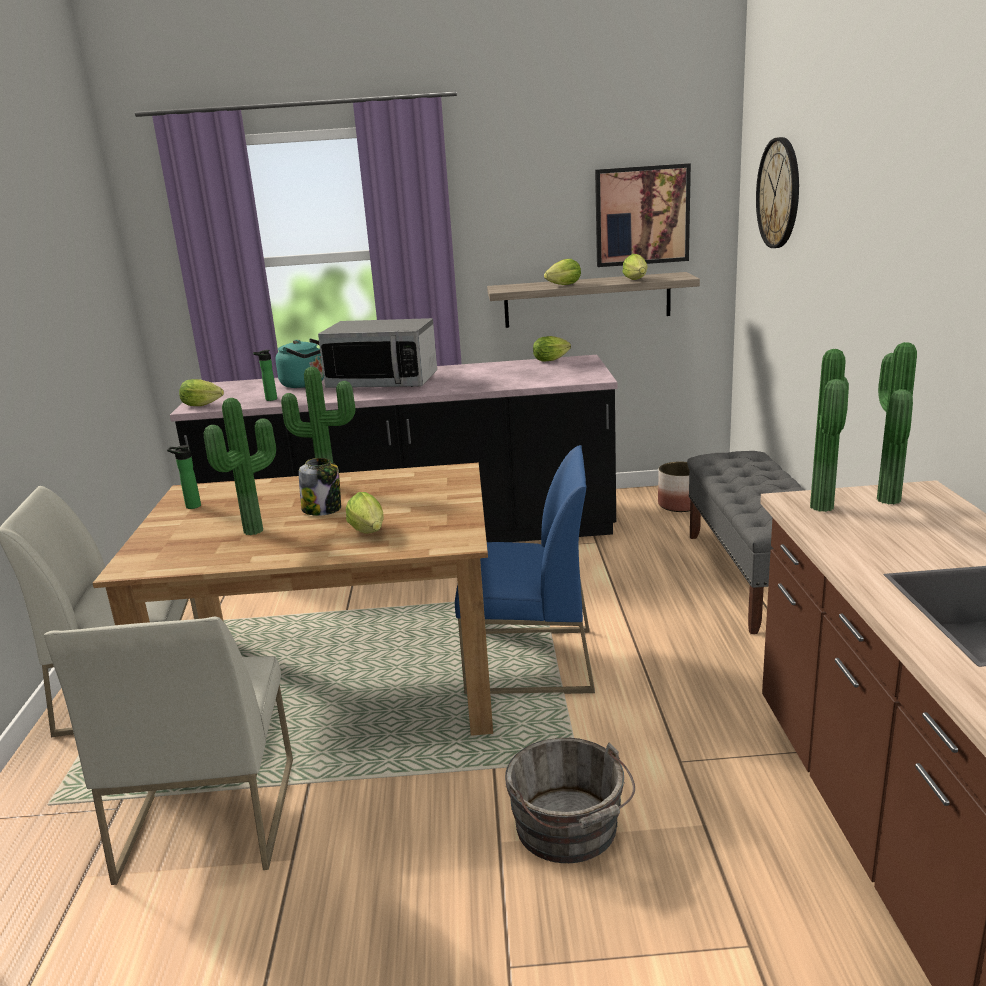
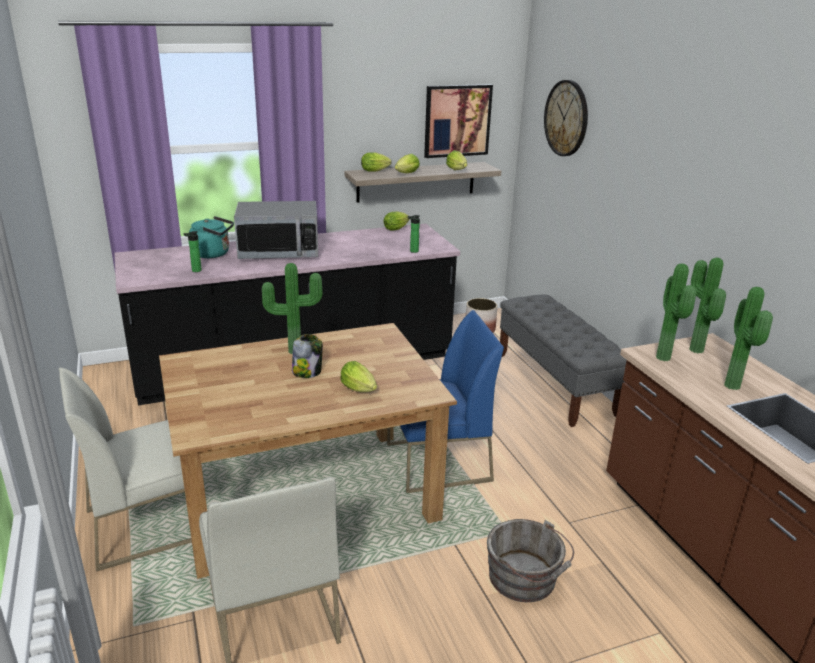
camera: 20 degrees left, 5 degrees up
bottle [167,445,201,509] -> bottle moved to [407,215,420,253]
lettuce [179,379,224,406] -> lettuce moved to [361,152,392,172]
potted plant [204,398,276,535] -> potted plant moved to [724,287,773,390]

